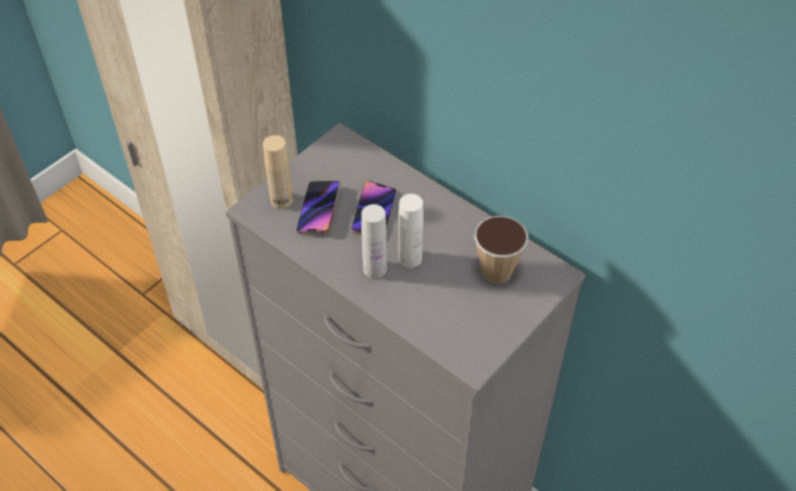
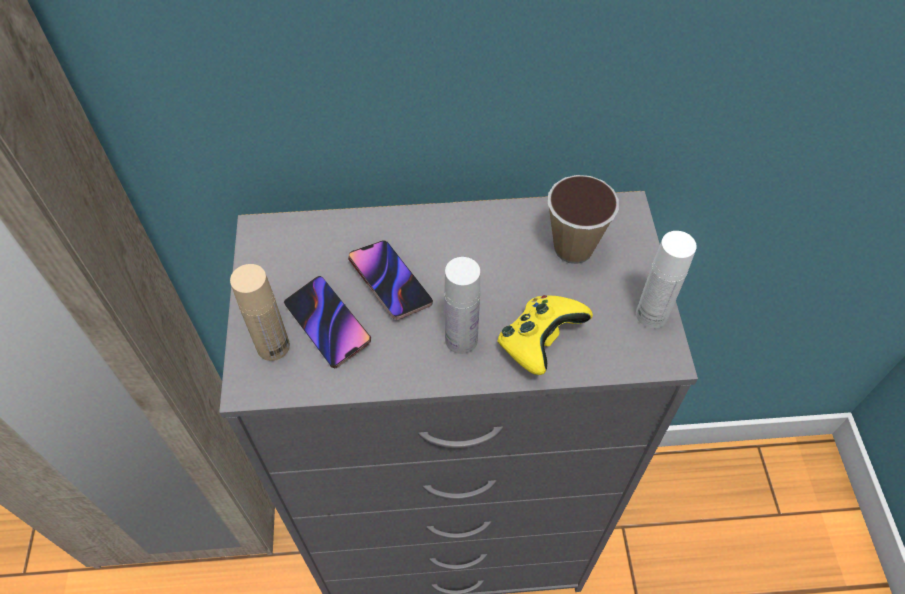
camera: 45 degrees left, 5 degrees up
white bottle [399,194,423,268] -> white bottle moved to [636,231,697,328]
none -> yellow game controller [497,295,593,375]

